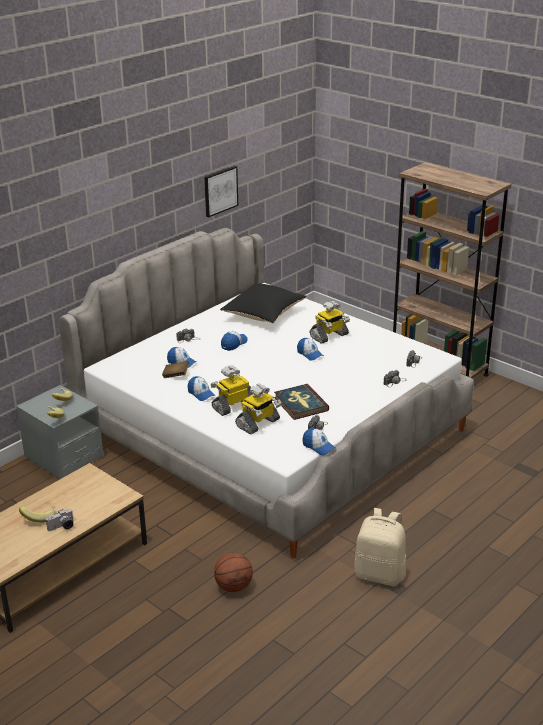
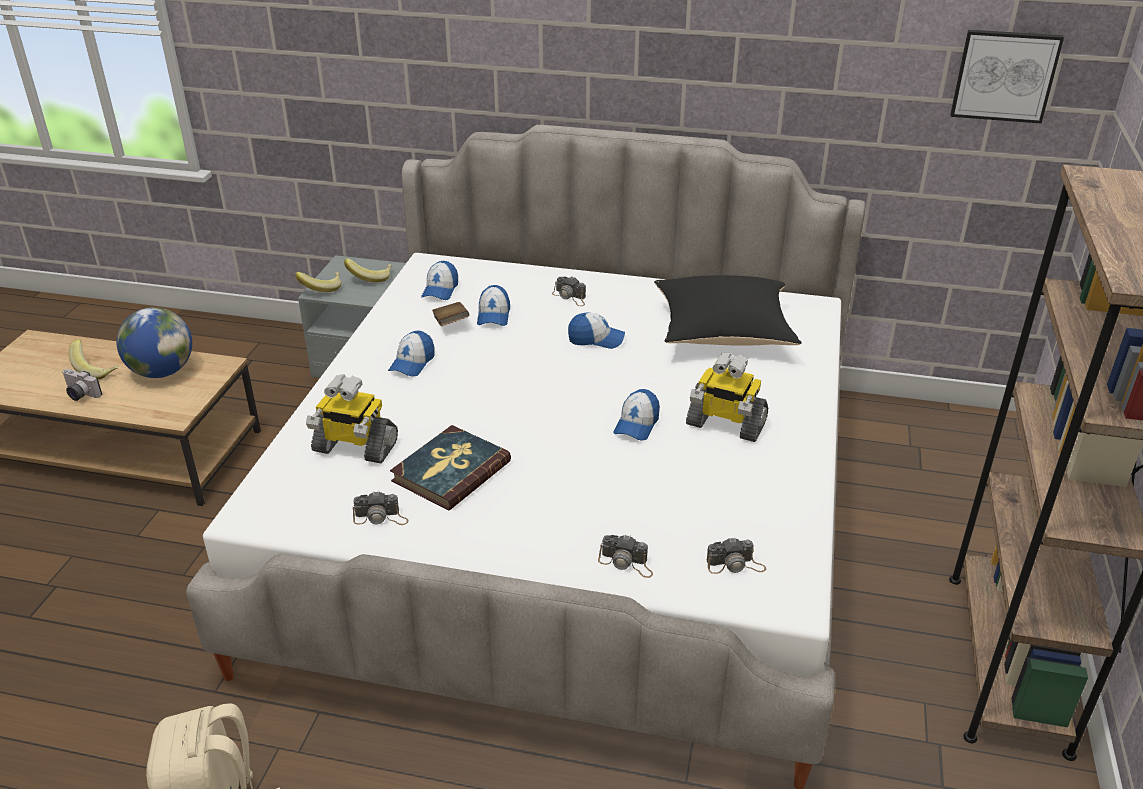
camera: 60 degrees right, 5 degrees up
picture [204,166,238,217] -> picture moved to [950,30,1064,124]
toy robot [211,365,254,416] -> none
basketball [214,553,253,592] -> none
cap [302,428,336,455] -> cap moved to [421,261,458,300]
none -> globe [116,307,192,378]

